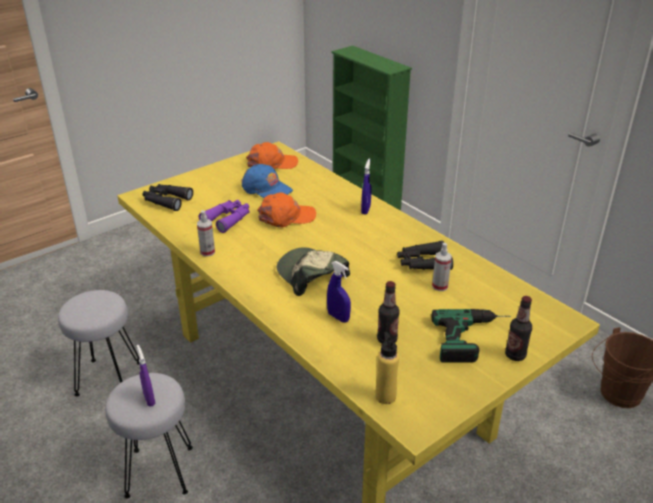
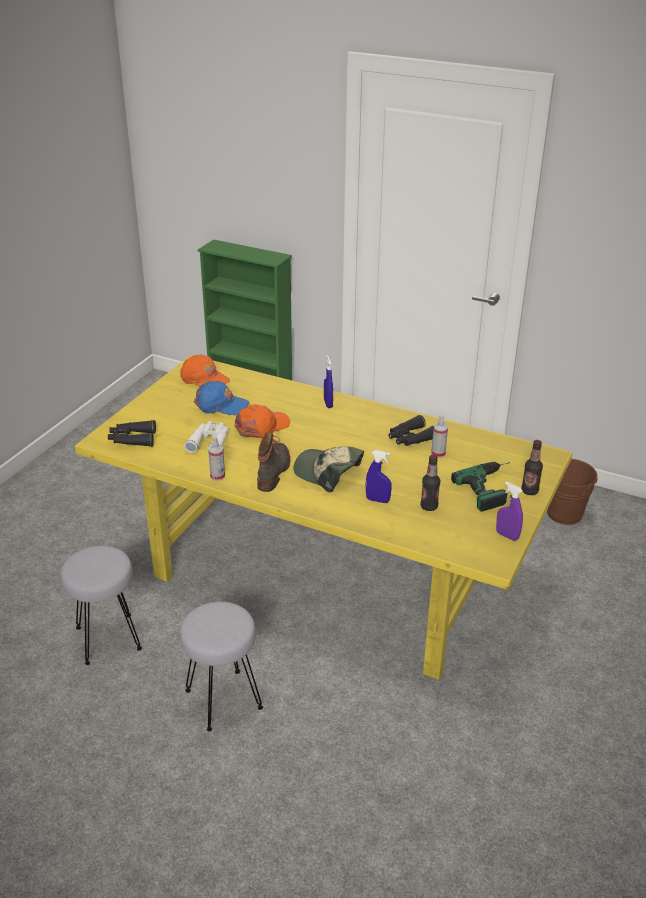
camera: 25 degrees left, 0 degrees up
purple spray bottle [136,345,155,407] -> purple spray bottle moved to [496,482,523,541]
purple binoculars [199,200,249,233] -> white binoculars [184,421,228,453]
orange cap [246,142,298,170] -> orange cap turned 75 degrees clockwise [180,355,230,387]
yellow bottle [375,332,399,404] -> none
none -> boot [257,432,290,492]

